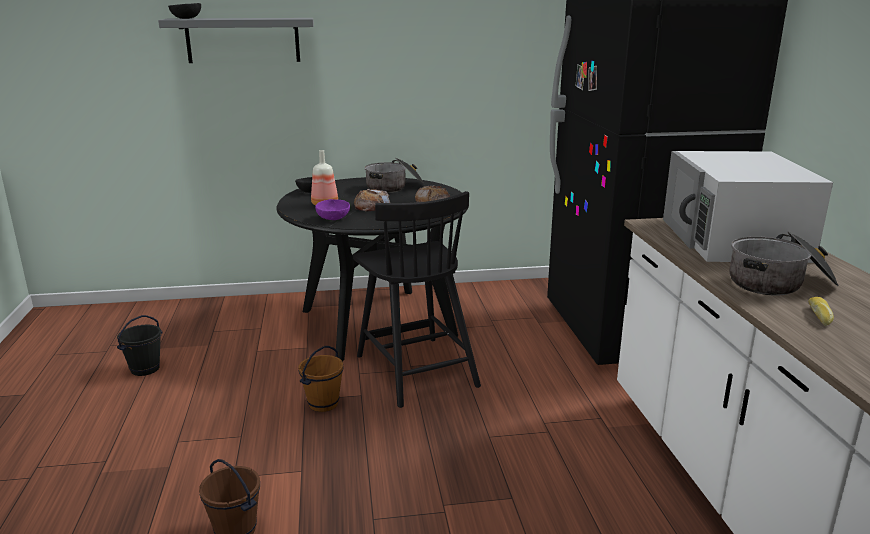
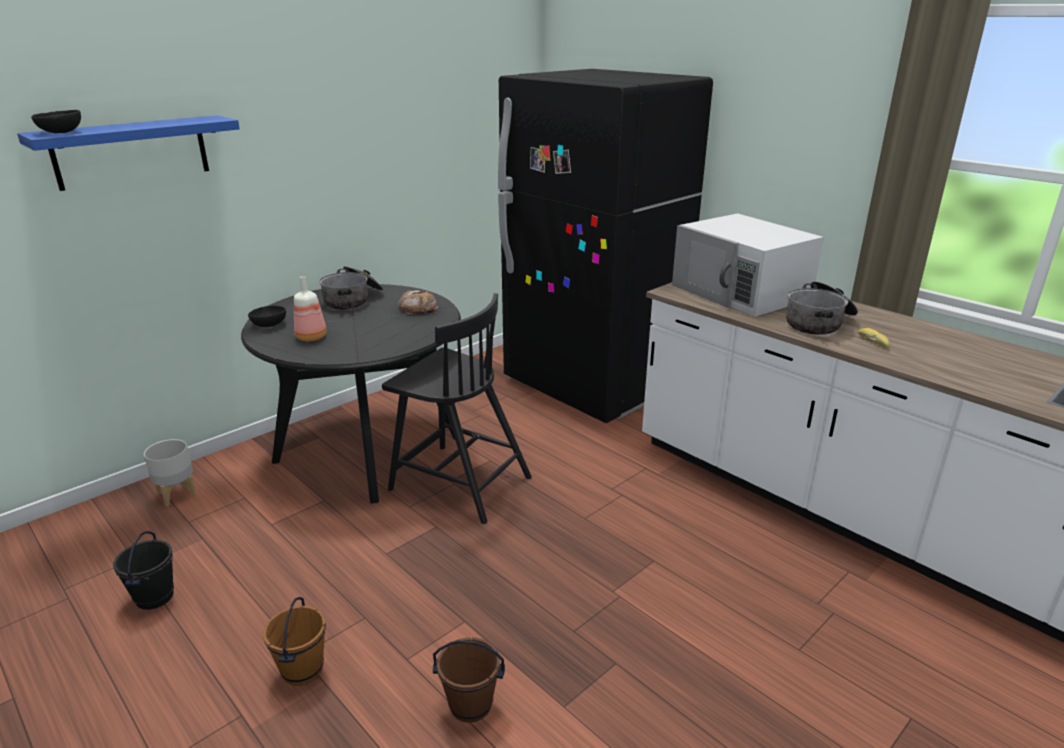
camera: 35 degrees left, 5 degrees up
grey shelf [158,18,314,63] -> blue shelf [17,115,240,191]
brown bucket [298,346,344,412] -> brown bucket moved to [263,597,326,686]
purple bowl [315,199,350,220] -> none
bread [354,189,390,212] -> none
none -> grey planter [144,439,196,506]

